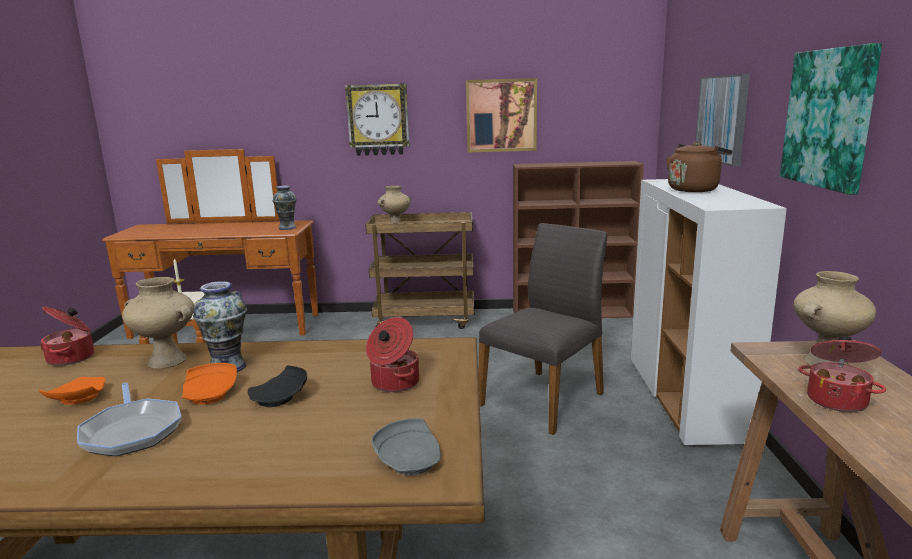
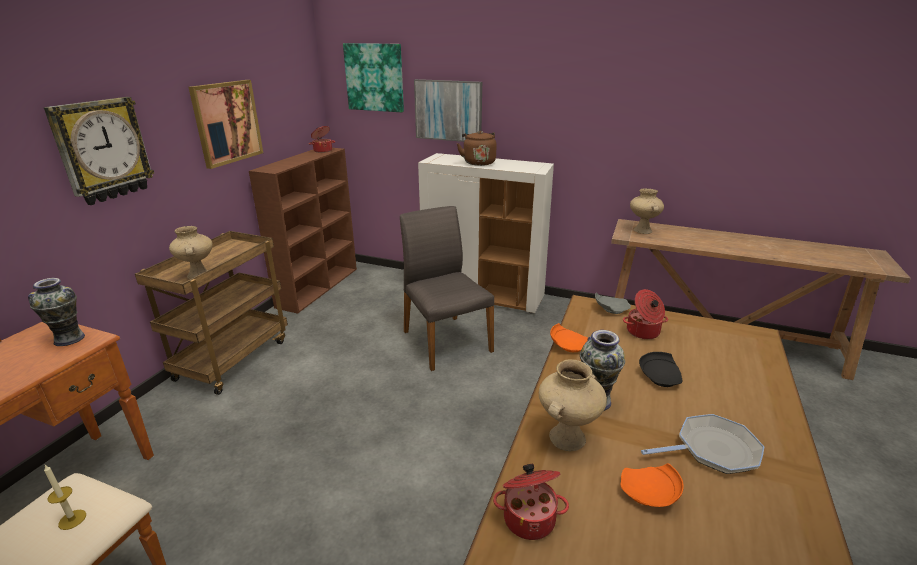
camera: 70 degrees left, 10 degrees up
orange plate [182,363,237,405] -> orange plate moved to [550,323,588,352]
grey plate [371,418,441,475] -> grey plate moved to [595,292,631,314]
picture [780,43,882,195] -> picture moved to [343,43,404,112]
cooking pot [798,336,886,412] -> cooking pot moved to [309,126,335,153]

